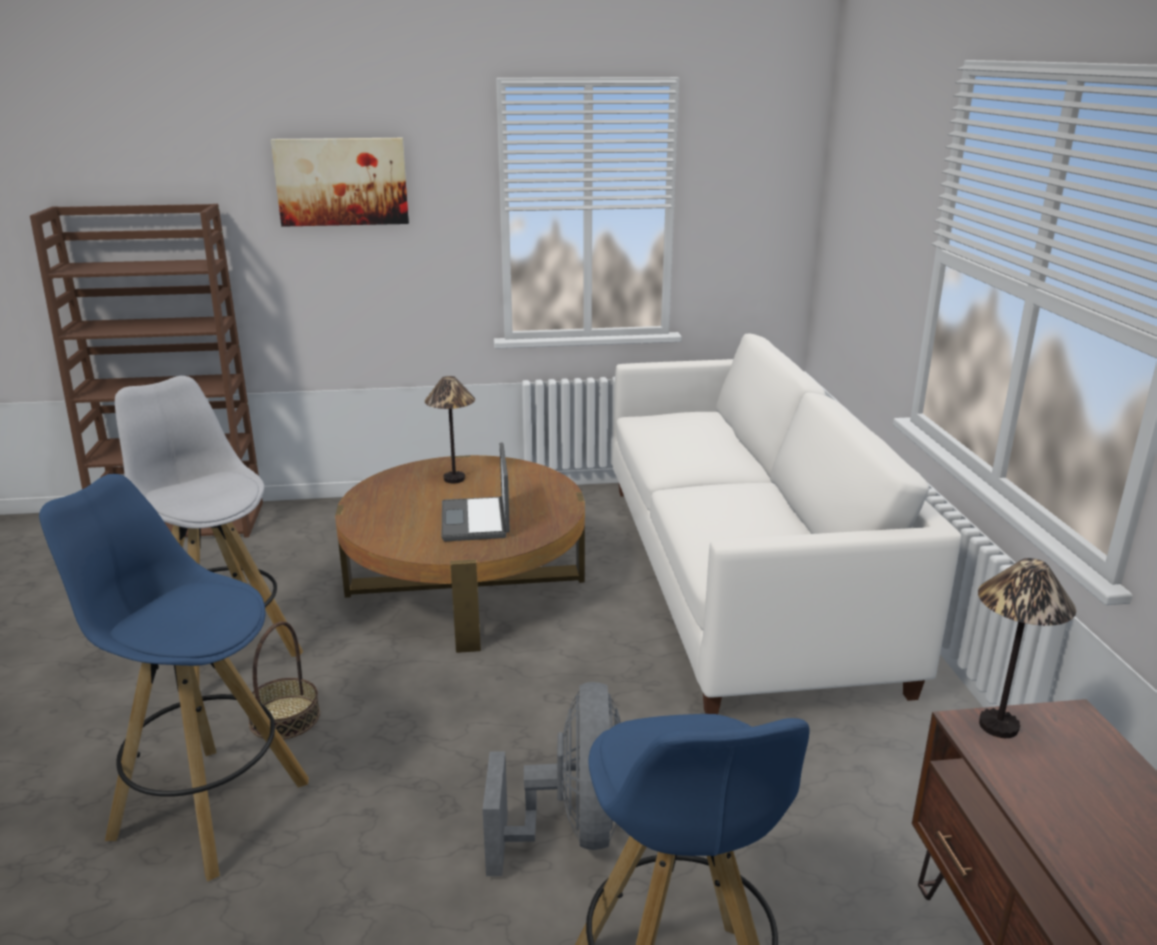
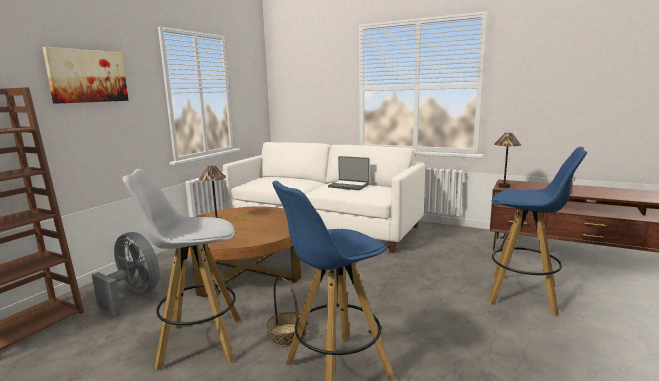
camera: 55 degrees left, 10 degrees down
laptop [442,442,510,542] -> laptop moved to [328,156,369,190]
grey fan [483,682,621,876] -> grey fan moved to [92,232,160,316]

